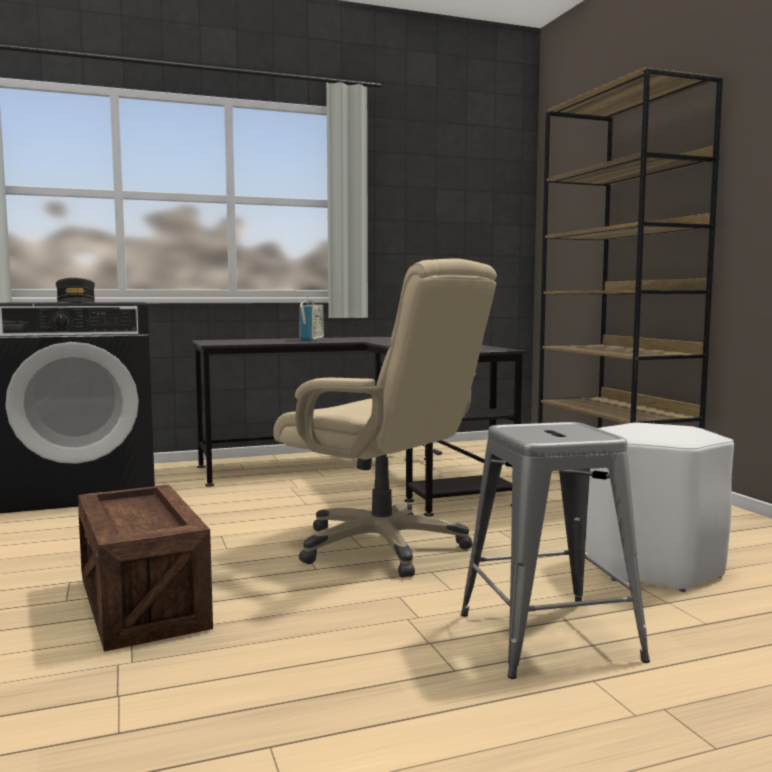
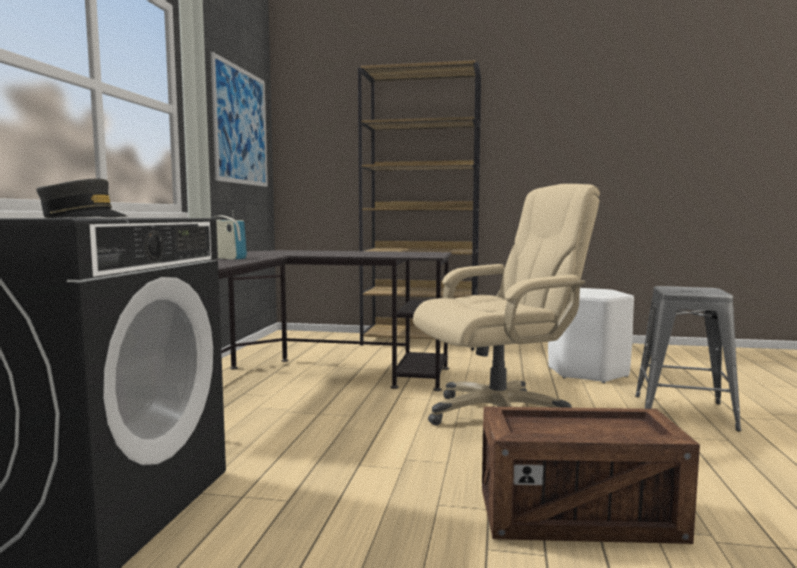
camera: 60 degrees left, 0 degrees up
none -> picture [211,52,268,187]

